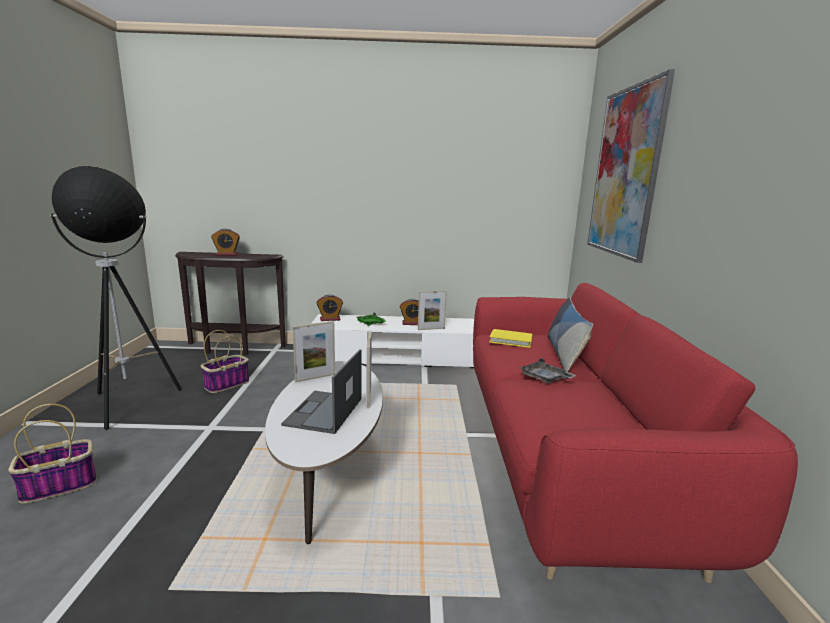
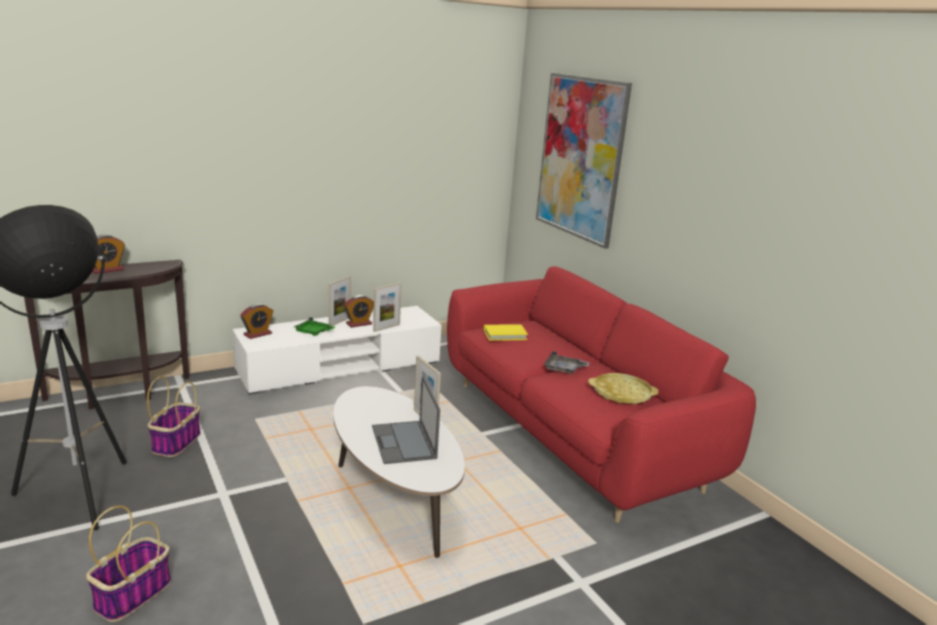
camera: 30 degrees left, 5 degrees up
picture frame [292,321,335,382] -> picture frame moved to [328,276,351,326]
pillow [548,297,593,371] -> none
none -> yellow tray [588,373,659,404]

